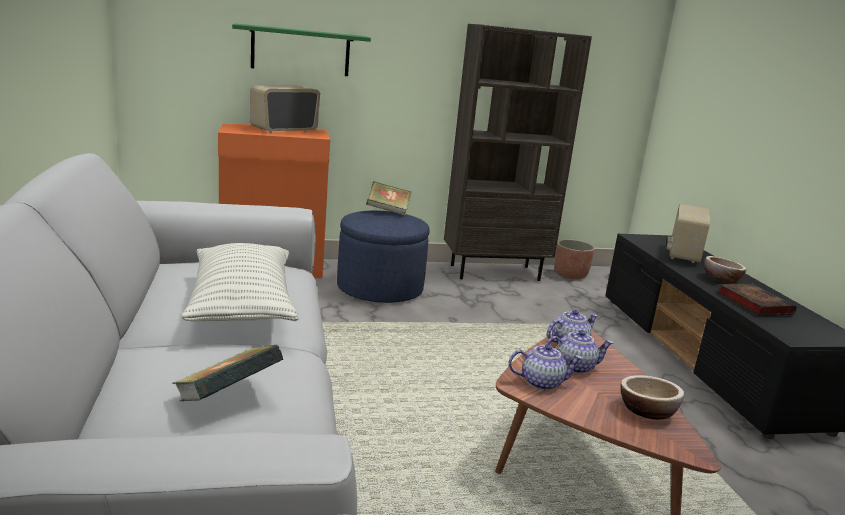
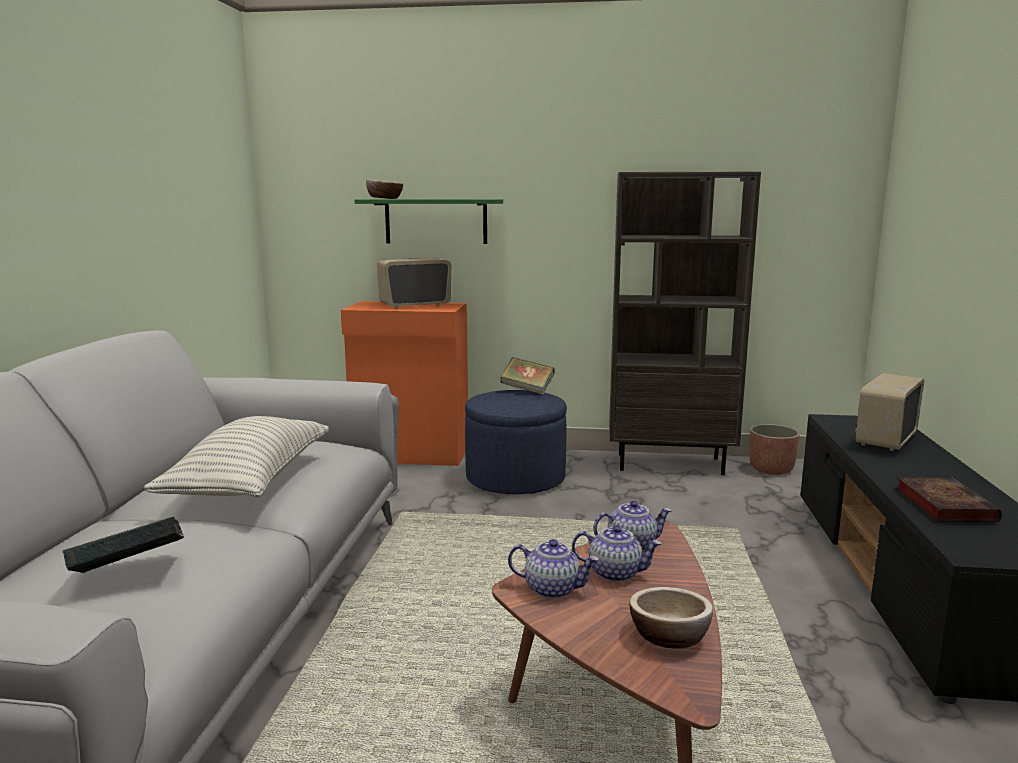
camera: 20 degrees right, 5 degrees down
bowl [705,256,747,283] -> bowl moved to [366,180,403,199]

